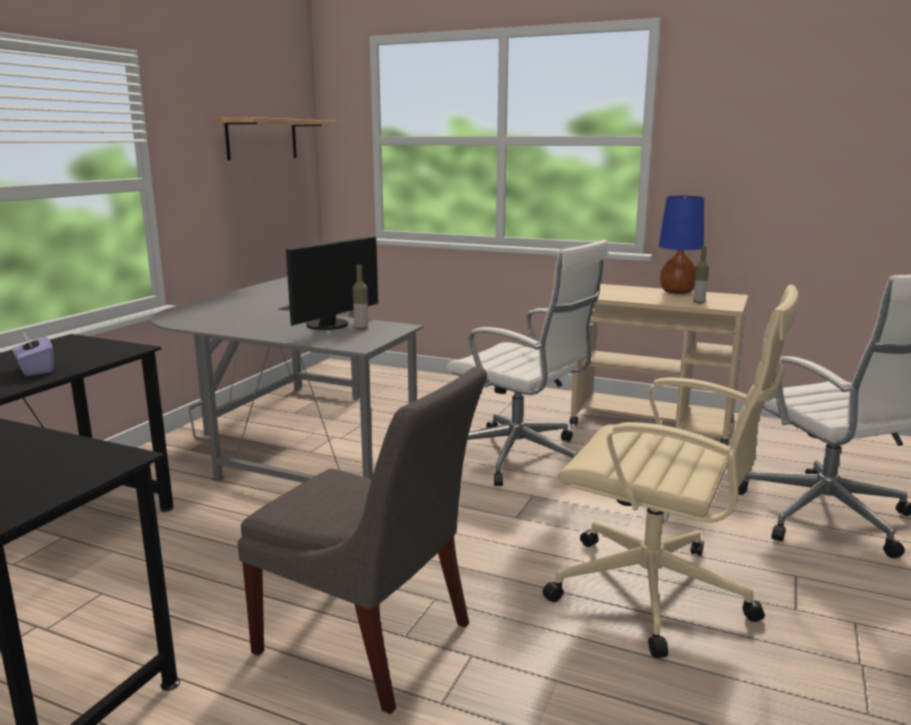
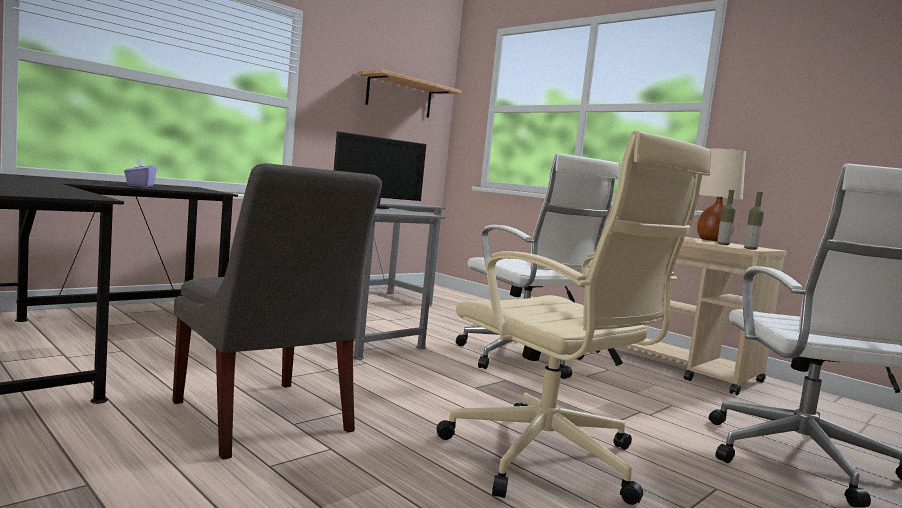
camera: 20 degrees right, 10 degrees down
bottle [352,264,368,330] -> bottle moved to [744,192,764,250]
blue table lamp [659,196,704,294] -> beige table lamp [697,148,746,241]

